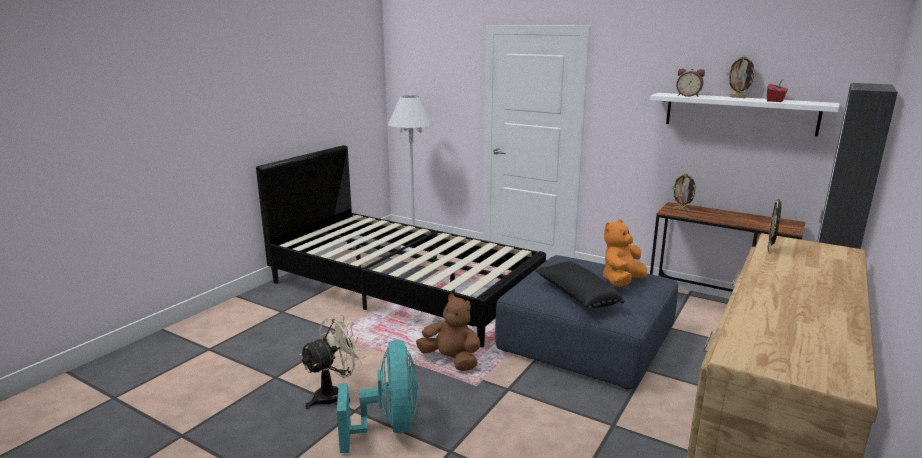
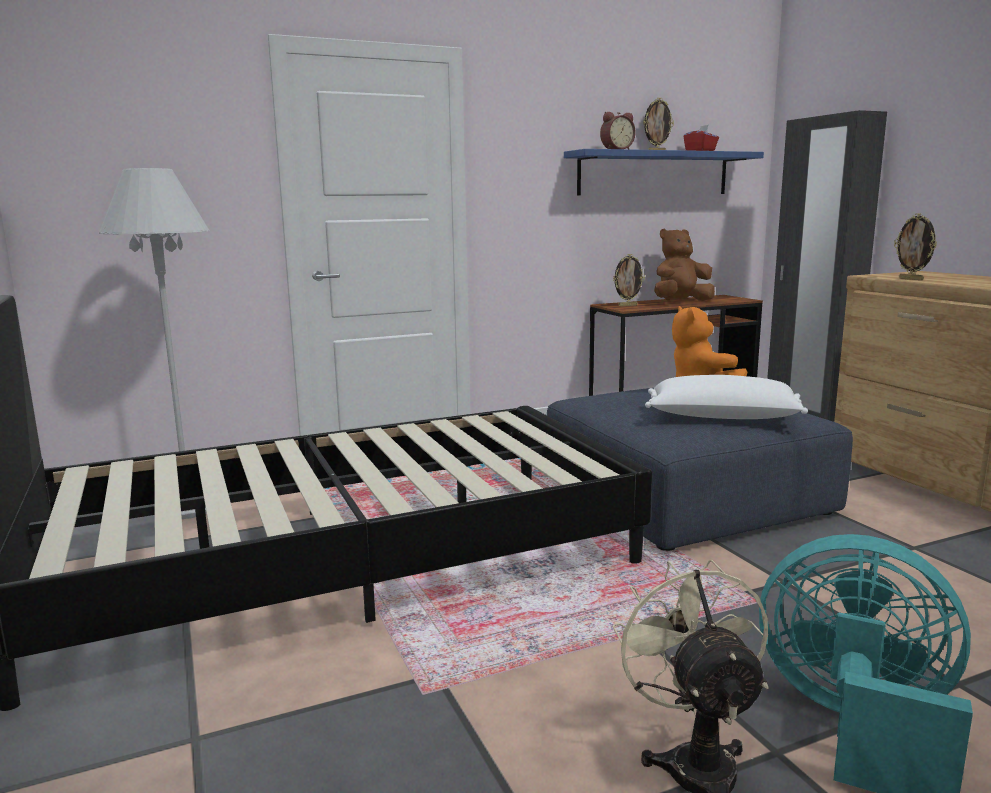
camera: 55 degrees left, 5 degrees down
brown plush toy [416,294,480,371] -> brown plush toy moved to [654,229,715,301]
black pillow [535,261,624,310] -> white pillow [645,375,808,419]
white shelf [650,93,840,136] -> blue shelf [564,149,764,195]

